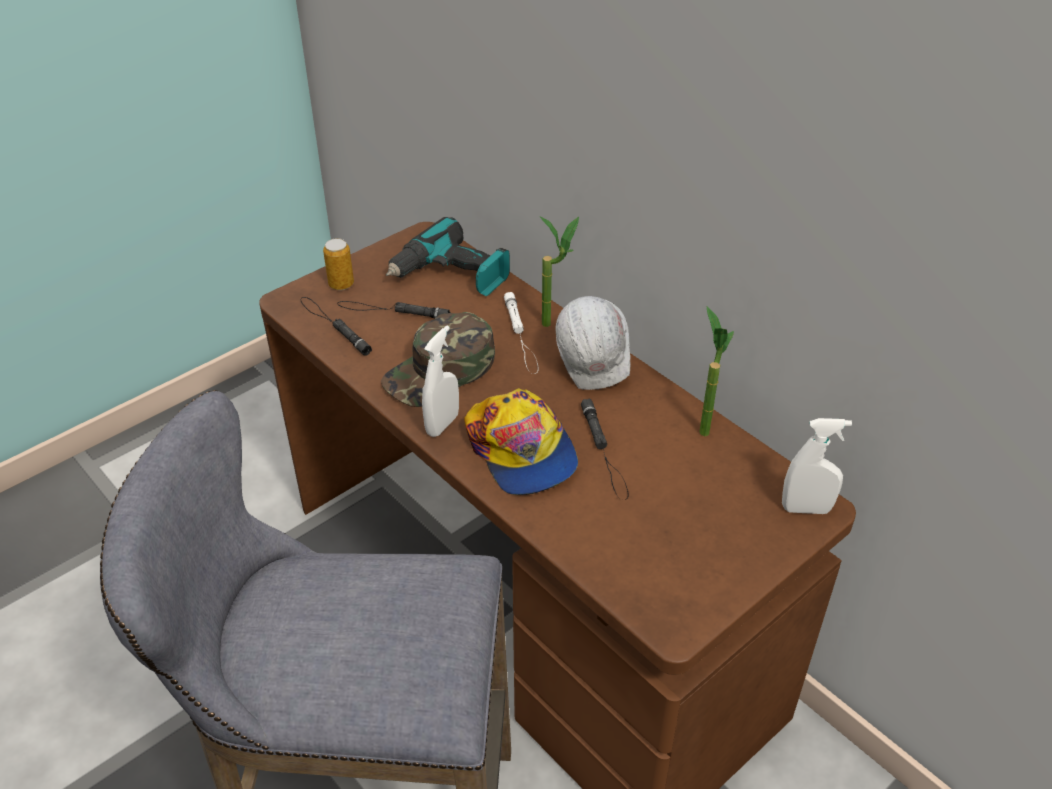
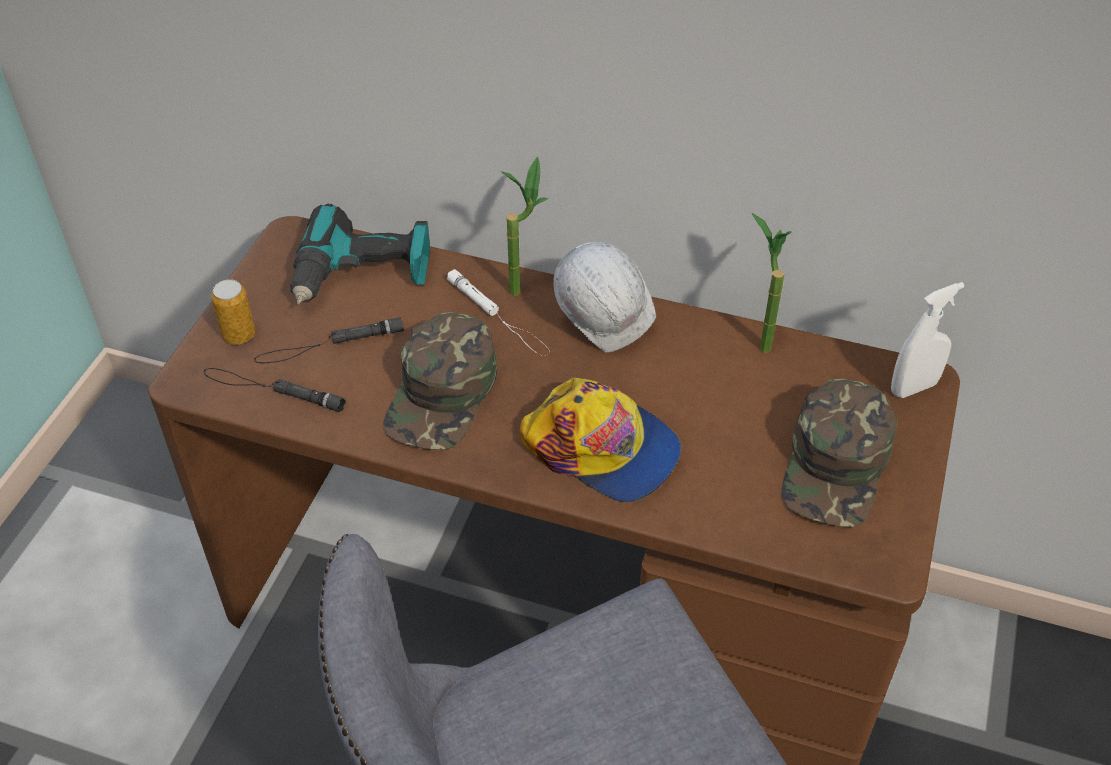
camera: 30 degrees left, 5 degrees up
white spray bottle [422,326,459,437] -> none
black flashlight [581,399,629,500] -> none
none -> green cap [781,379,897,528]

